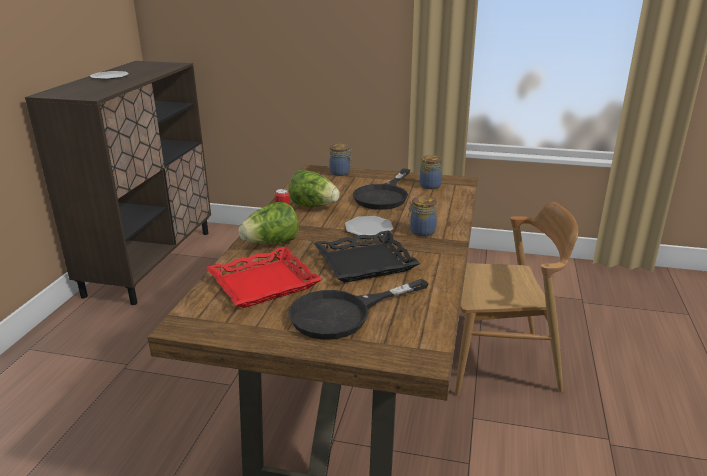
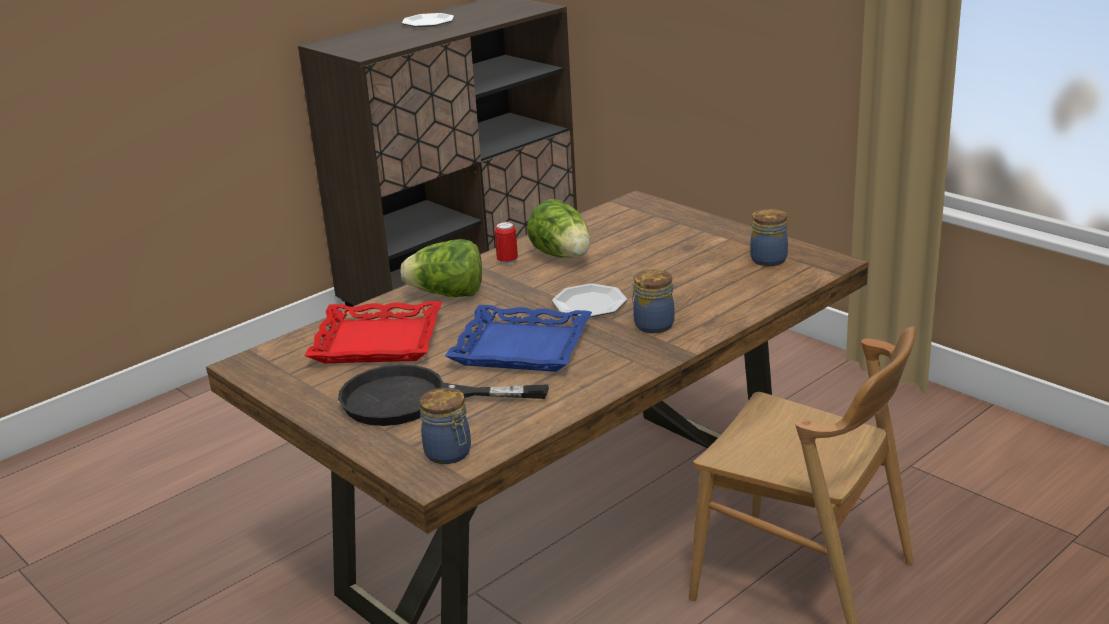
camera: 35 degrees right, 0 degrees up
black tray [314,231,421,283] -> blue tray [445,305,592,372]
jar [329,144,353,176] -> jar moved to [419,388,471,464]
black frying pan [353,168,410,210] -> none

